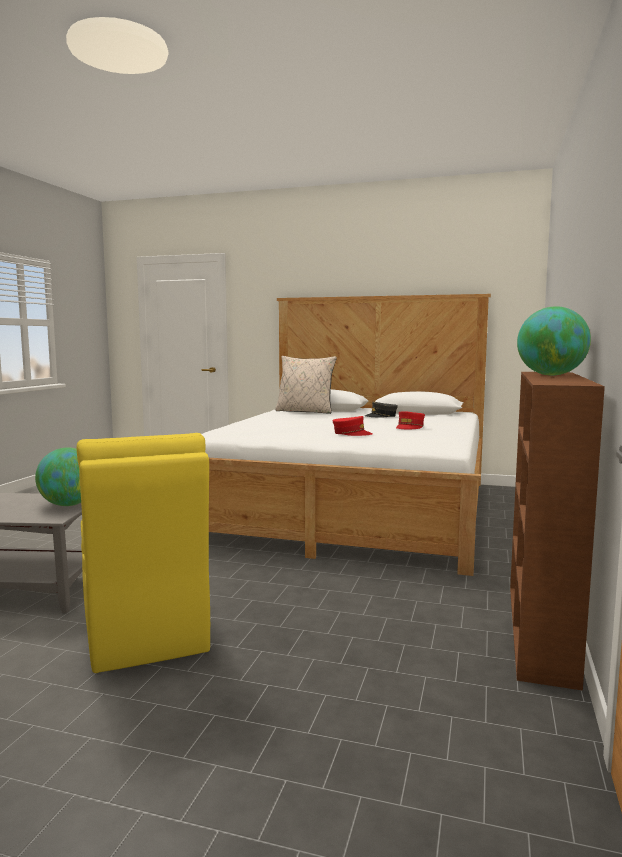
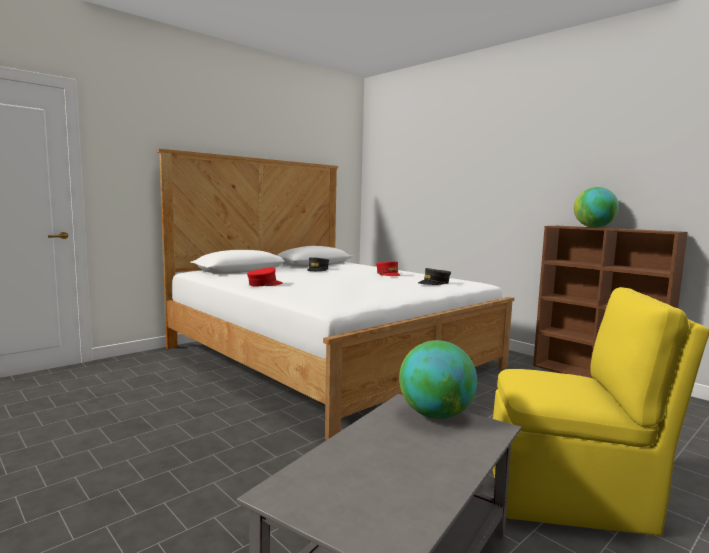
camera: 60 degrees left, 0 degrees up
beige pillow [275,356,337,414] -> none
red cap [332,416,373,436] -> red cap moved to [247,267,283,286]
none -> grey cap [418,268,451,285]

